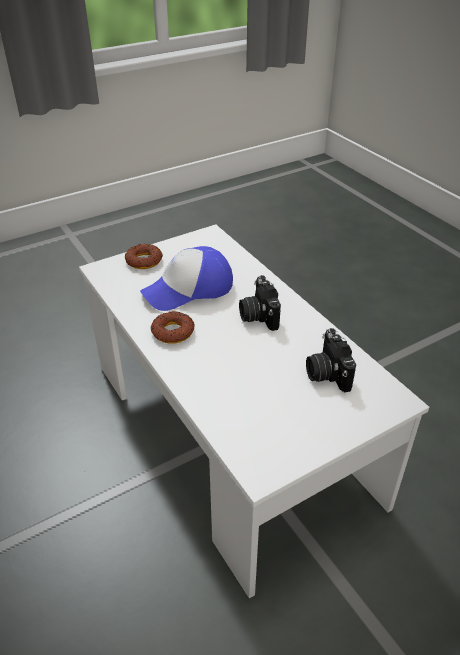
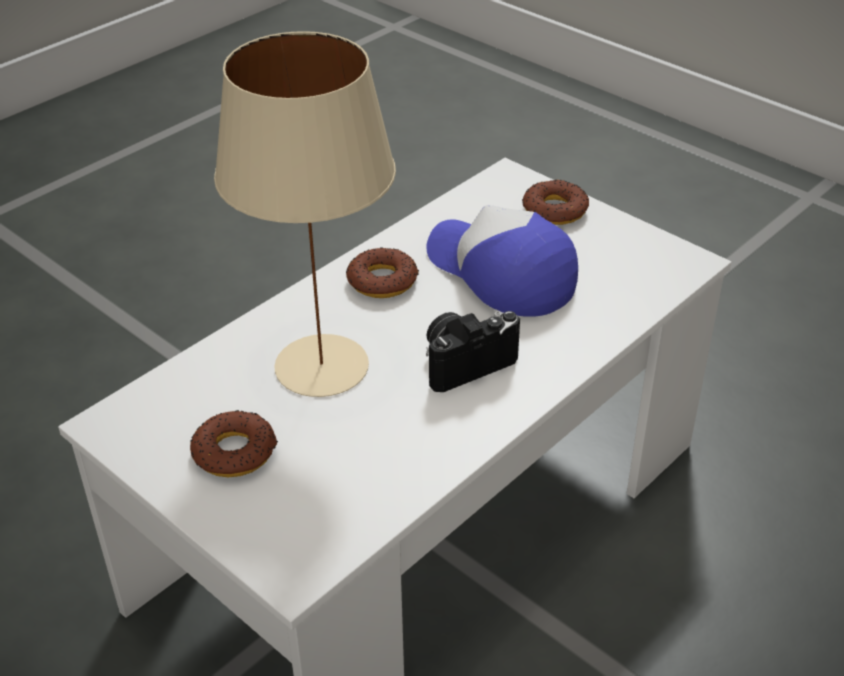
camera: 75 degrees right, 0 degrees up
camera [306,328,356,392] -> none
none -> donut [190,410,278,477]
none -> beige table lamp [214,31,396,397]

